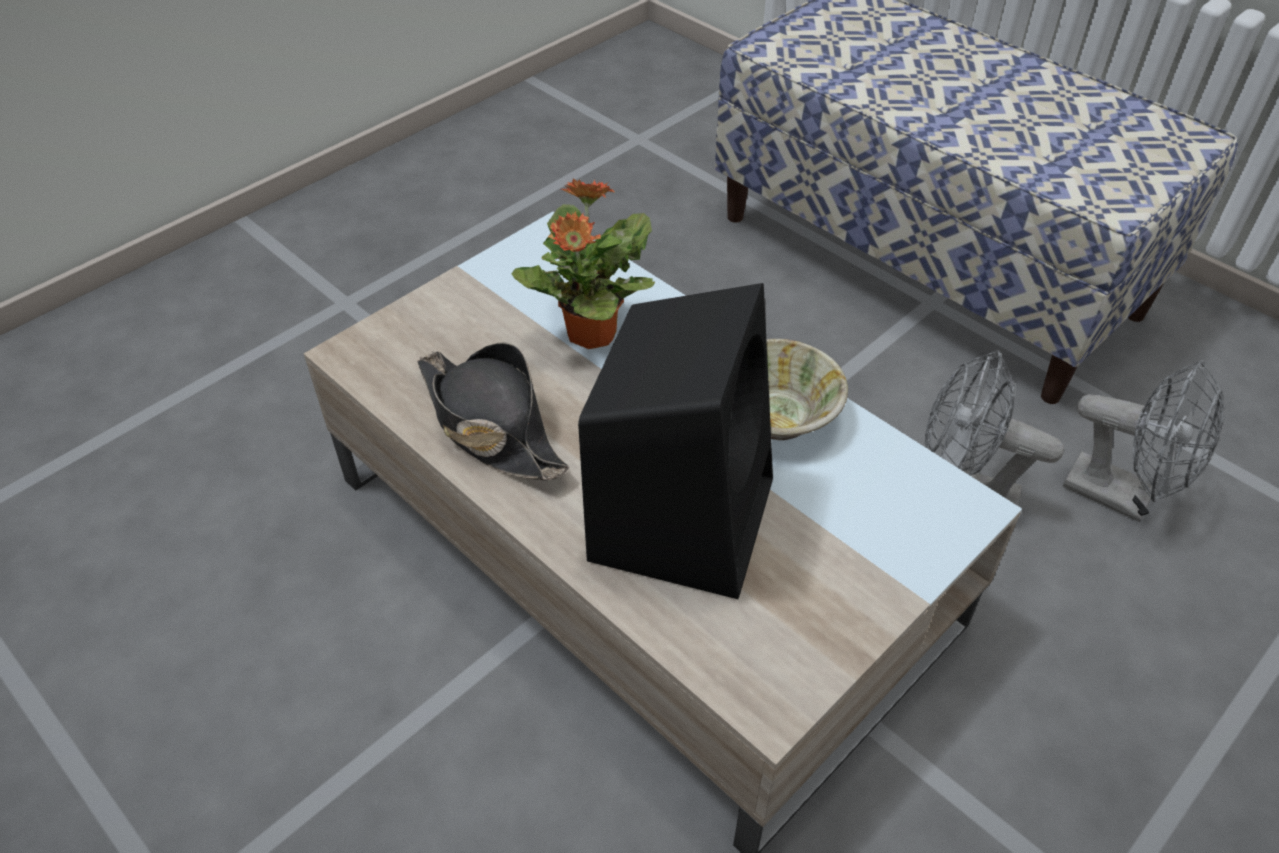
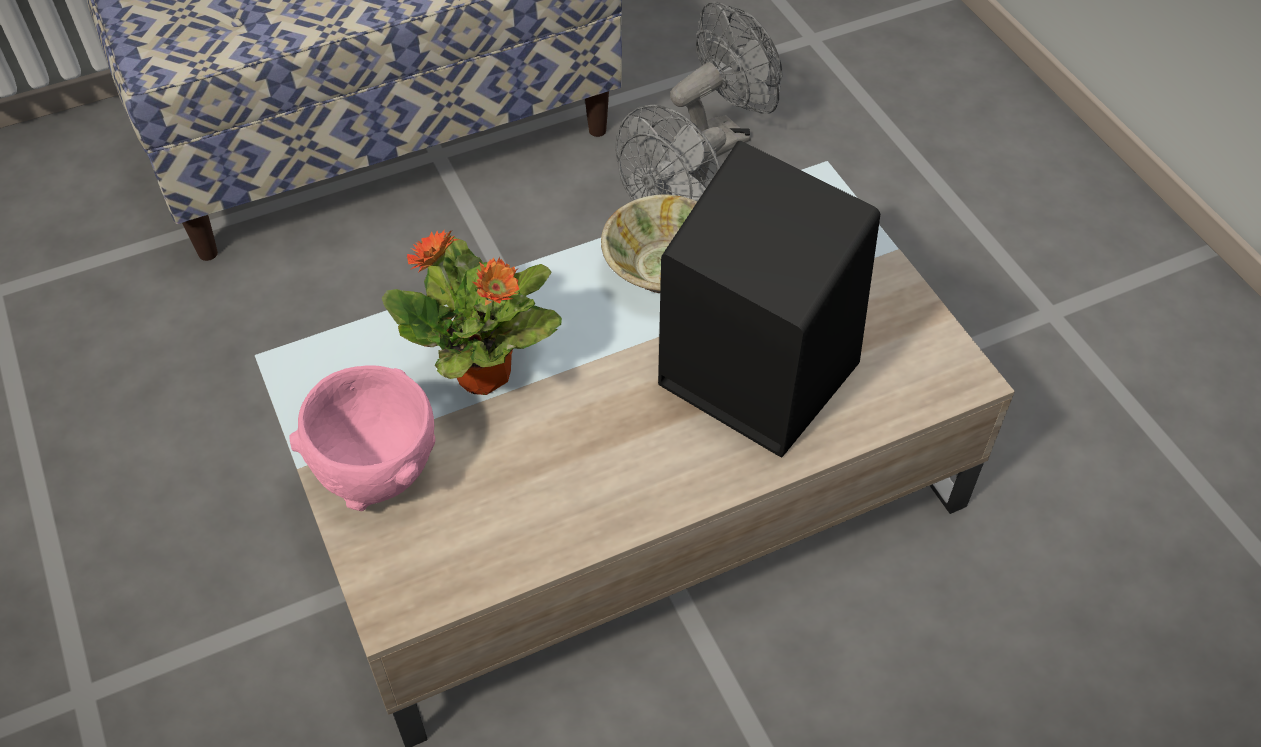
camera: 70 degrees left, 5 degrees up
black hat [417,342,570,480] -> none
none -> pink bowl [289,365,435,511]

